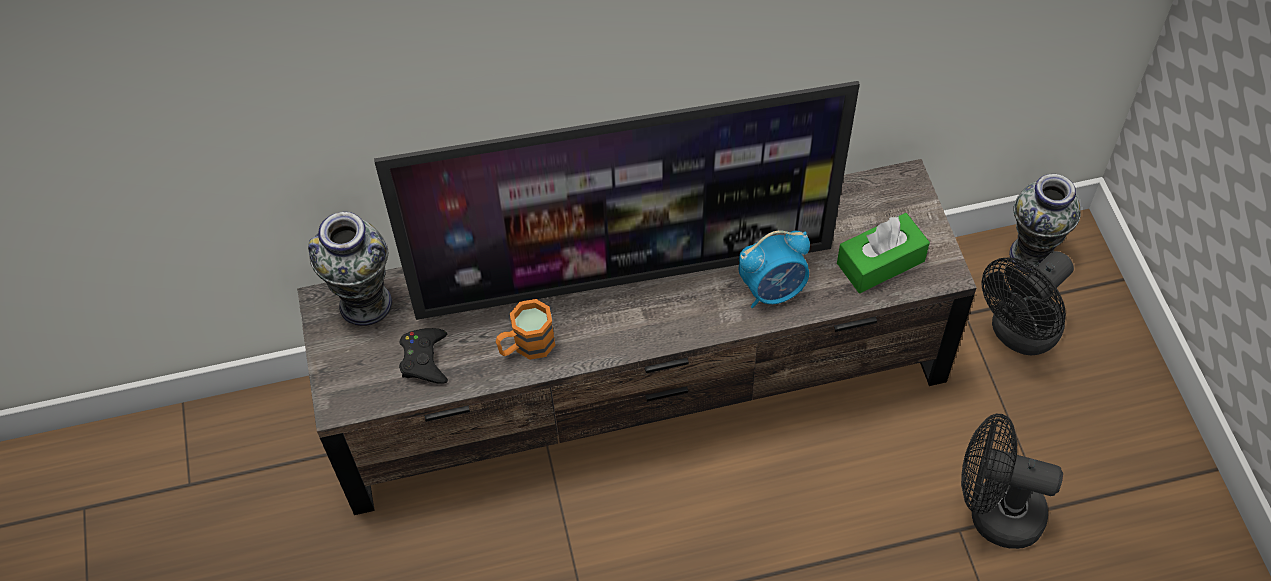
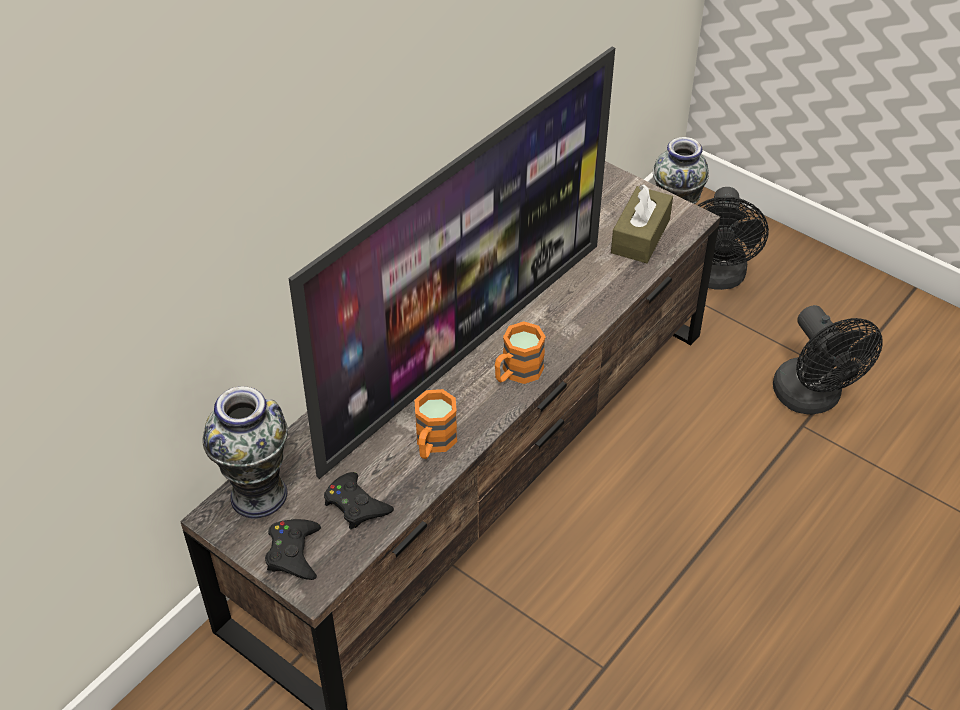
camera: 40 degrees left, 10 degrees down
alarm clock [738,230,810,308] -> none
green tissue box [837,213,930,293] -> brown tissue box [611,184,673,263]
black fan [961,414,1063,549] -> black fan turned 90 degrees counterclockwise [773,305,883,415]
none -> black game controller [265,519,321,580]
none -> orange mug [495,321,546,384]

